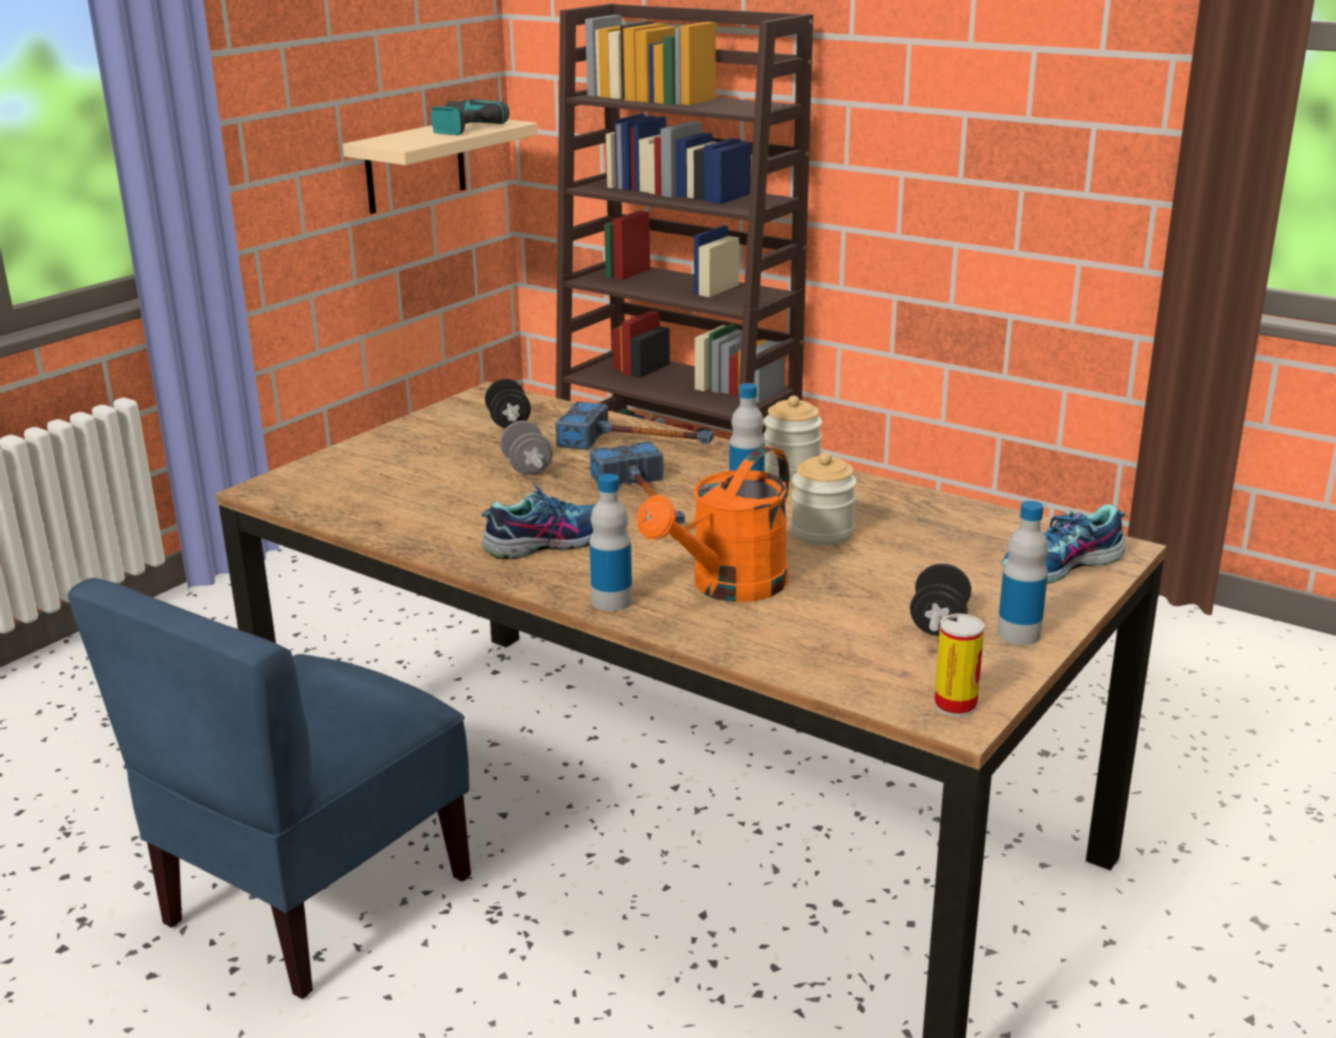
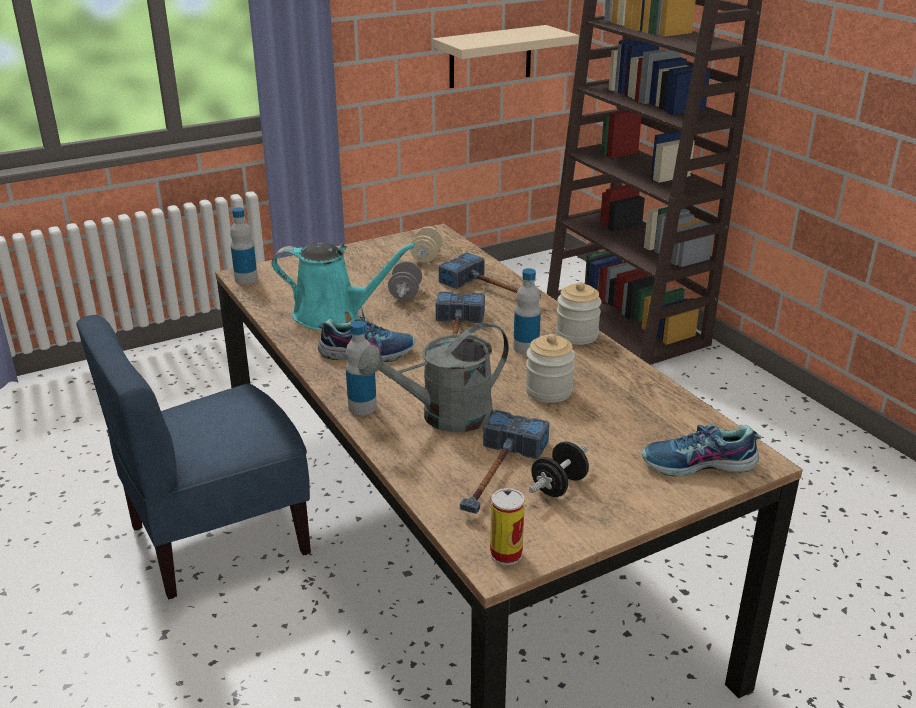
camera: 25 degrees right, 5 degrees up
power drill [431,99,509,136] -> none
black dumbbell [485,379,531,428] -> beige dumbbell [410,227,443,263]
orange watering can [637,446,790,602] -> grey watering can [358,322,509,432]
bottle [997,501,1048,645] -> bottle moved to [230,207,258,284]
none -> turquoise watering can [272,243,416,330]
none -> hammer [460,410,550,514]

